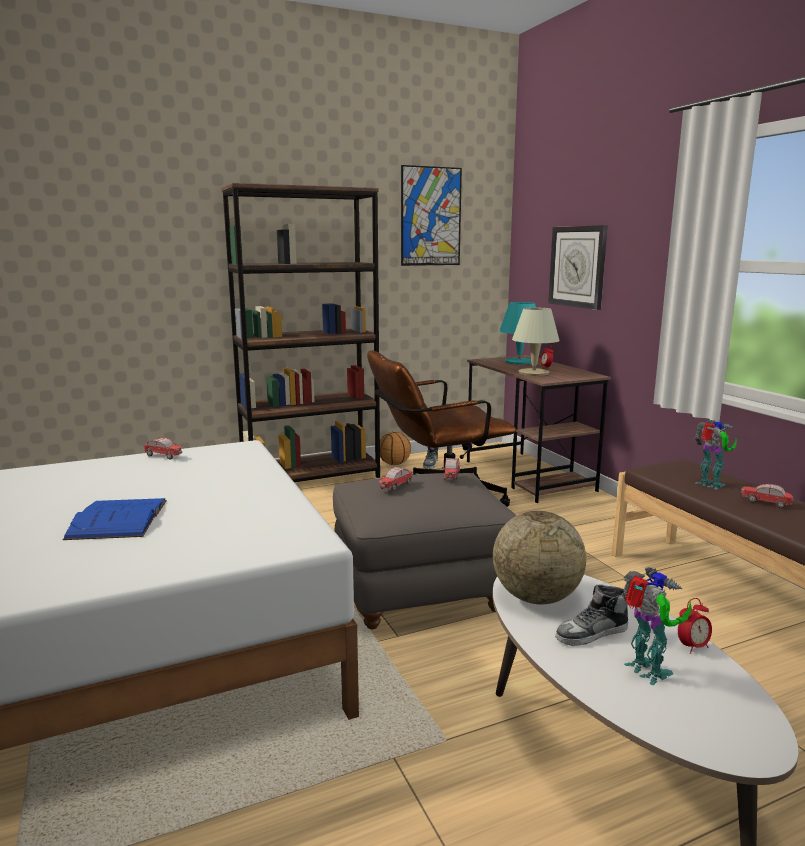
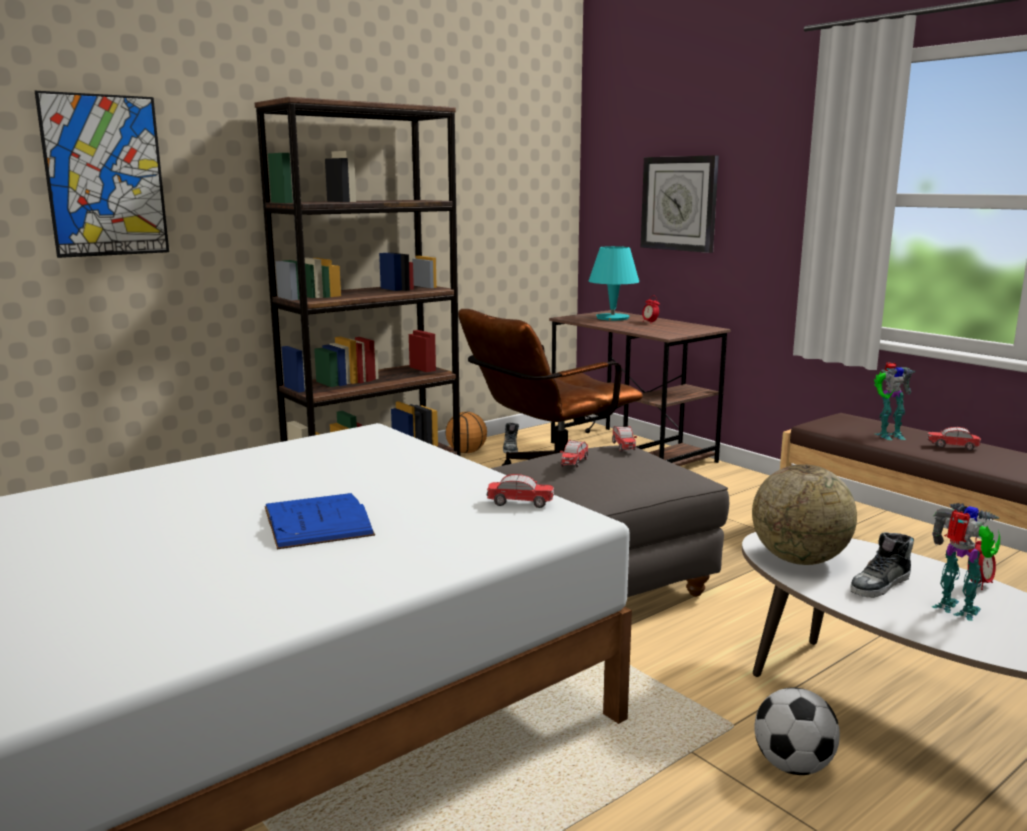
camera: 15 degrees left, 0 degrees up
toy car [144,437,183,460] -> toy car moved to [487,474,554,508]
picture [401,165,462,266] -> picture moved to [35,91,169,258]
beige table lamp [512,308,560,376] -> none
toy robot [695,420,737,490] -> toy robot turned 135 degrees clockwise [874,362,916,440]
none -> football [754,688,840,775]

